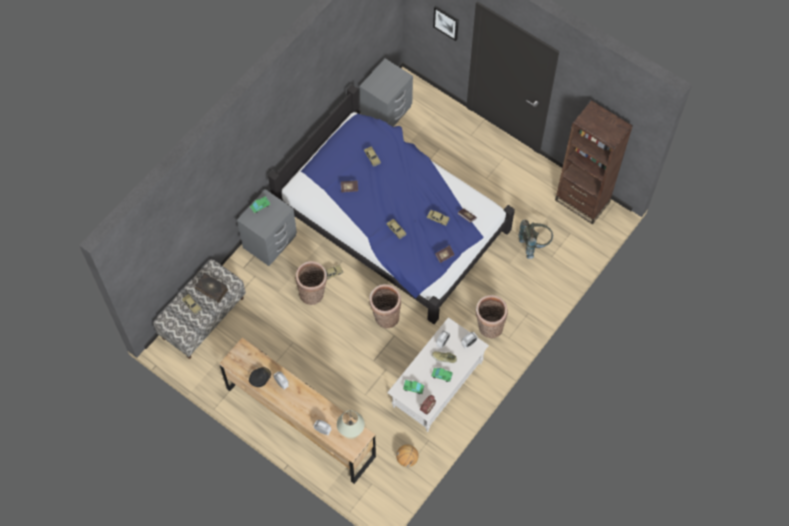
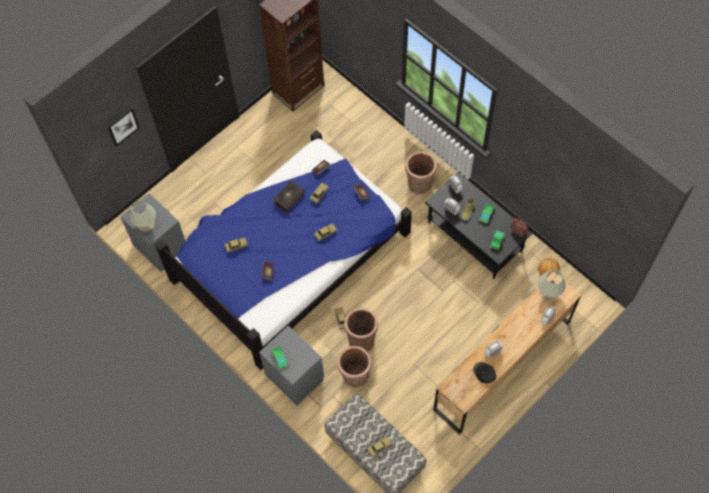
camera: 80 degrees left, 0 degrees up
book [195,273,228,303] -> book moved to [273,181,305,212]
basket [369,284,401,329] -> basket moved to [337,346,371,388]
white coffee table [387,317,489,432] -> black coffee table [425,172,532,279]
grey backpack [518,220,553,259] -> none
none -> beige table lamp [129,200,156,232]

